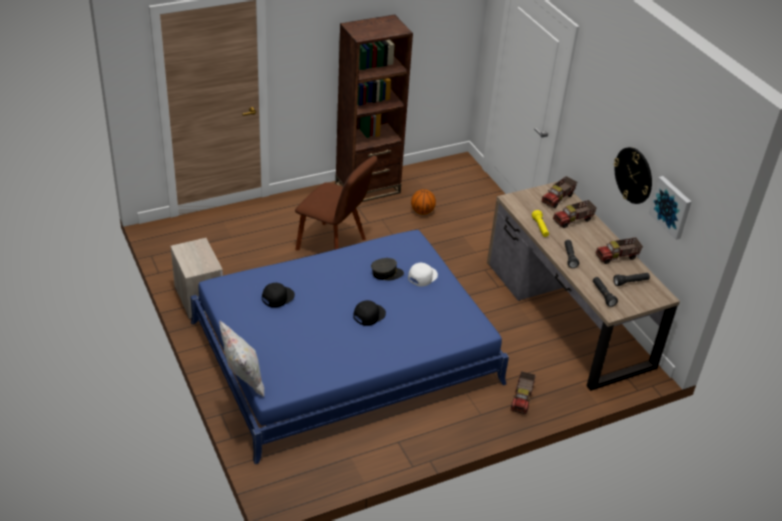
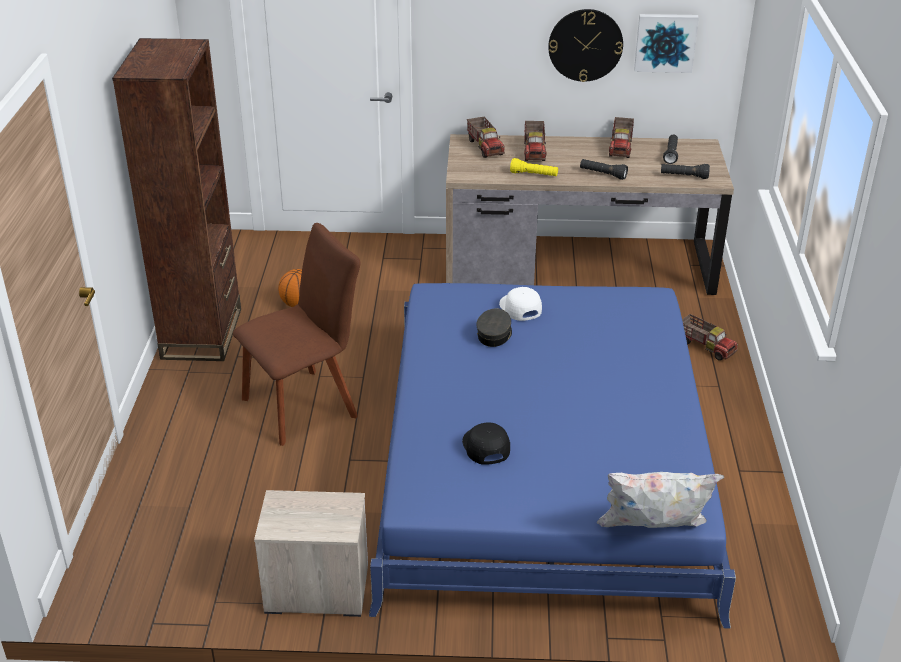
camera: 60 degrees left, 5 degrees down
black cap [353,300,386,326] -> none

